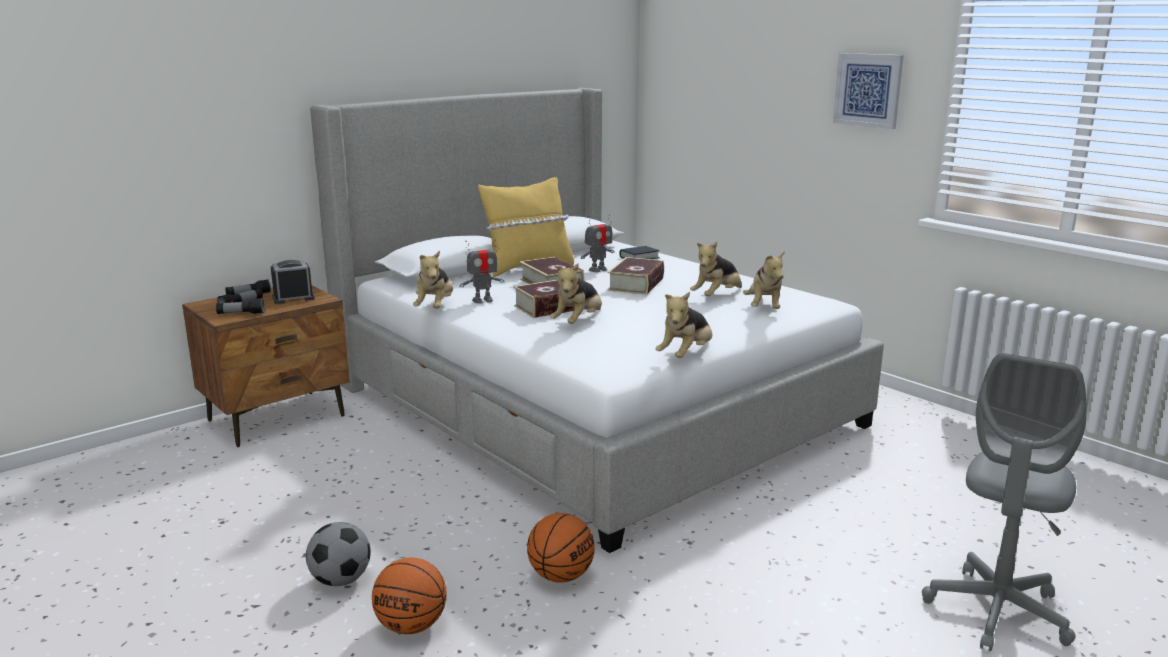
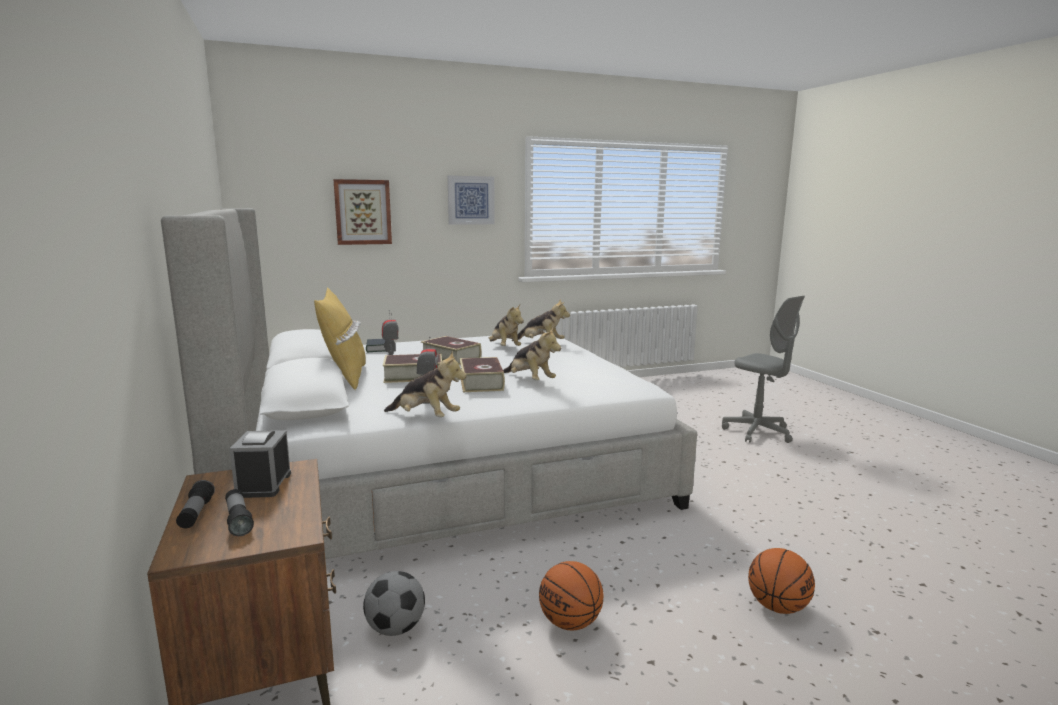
camera: 70 degrees left, 5 degrees down
flashlight [216,299,264,314] -> none
football [306,522,371,586] -> football moved to [363,571,425,636]
basketball [527,513,595,583] -> basketball moved to [539,561,603,630]
plush toy [655,292,712,358] -> none
none -> picture [333,179,392,245]

